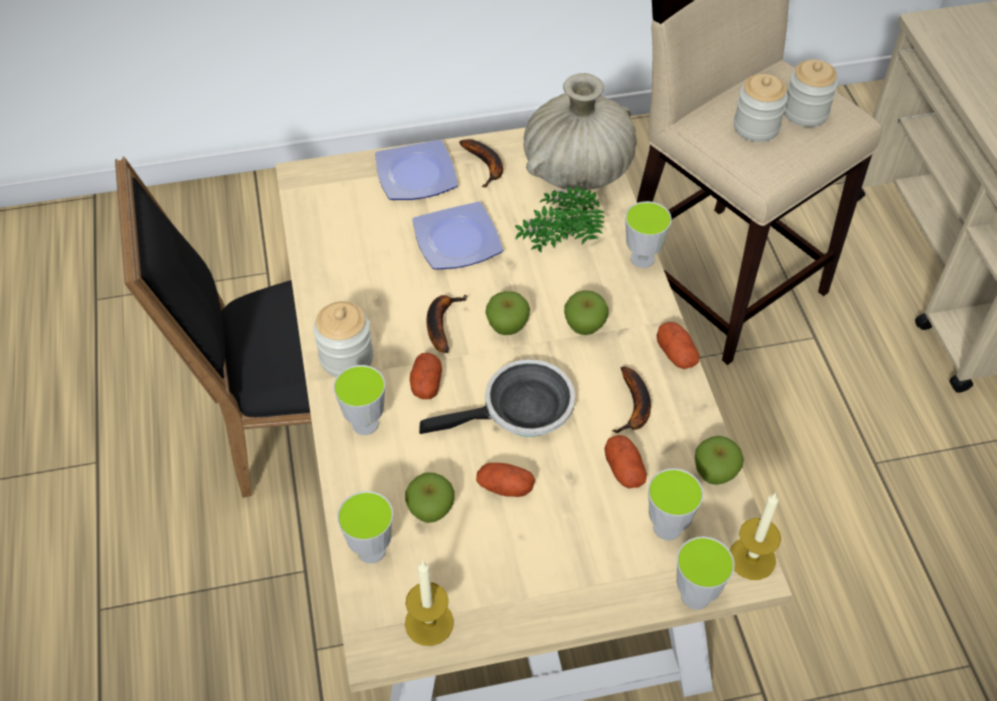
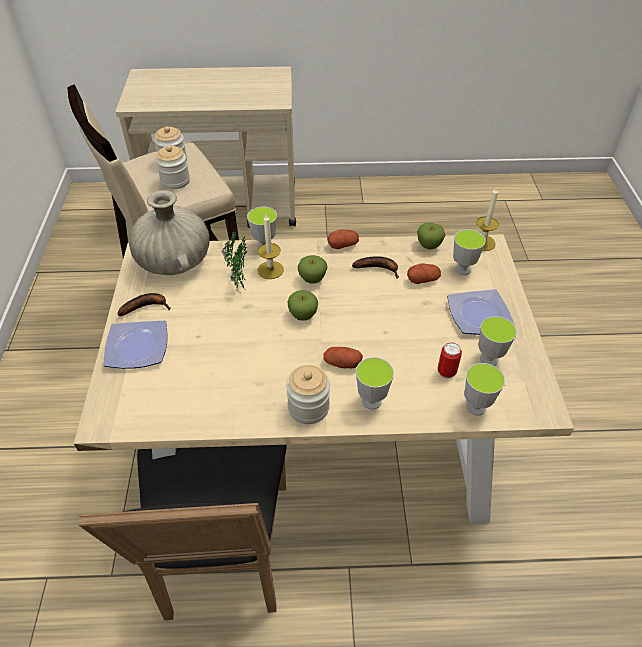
camera: 80 degrees left, 5 degrees down
apple [405,473,455,523] -> can [438,343,462,378]
candle [405,560,454,646] -> candle moved to [258,214,284,279]
plate [412,202,503,270] -> plate moved to [447,289,514,335]
frying pan [419,359,575,437] -> none
banana [426,295,468,353] -> none
potato [476,463,535,497] -> none
cup [677,536,735,610] -> cup moved to [478,316,517,366]

